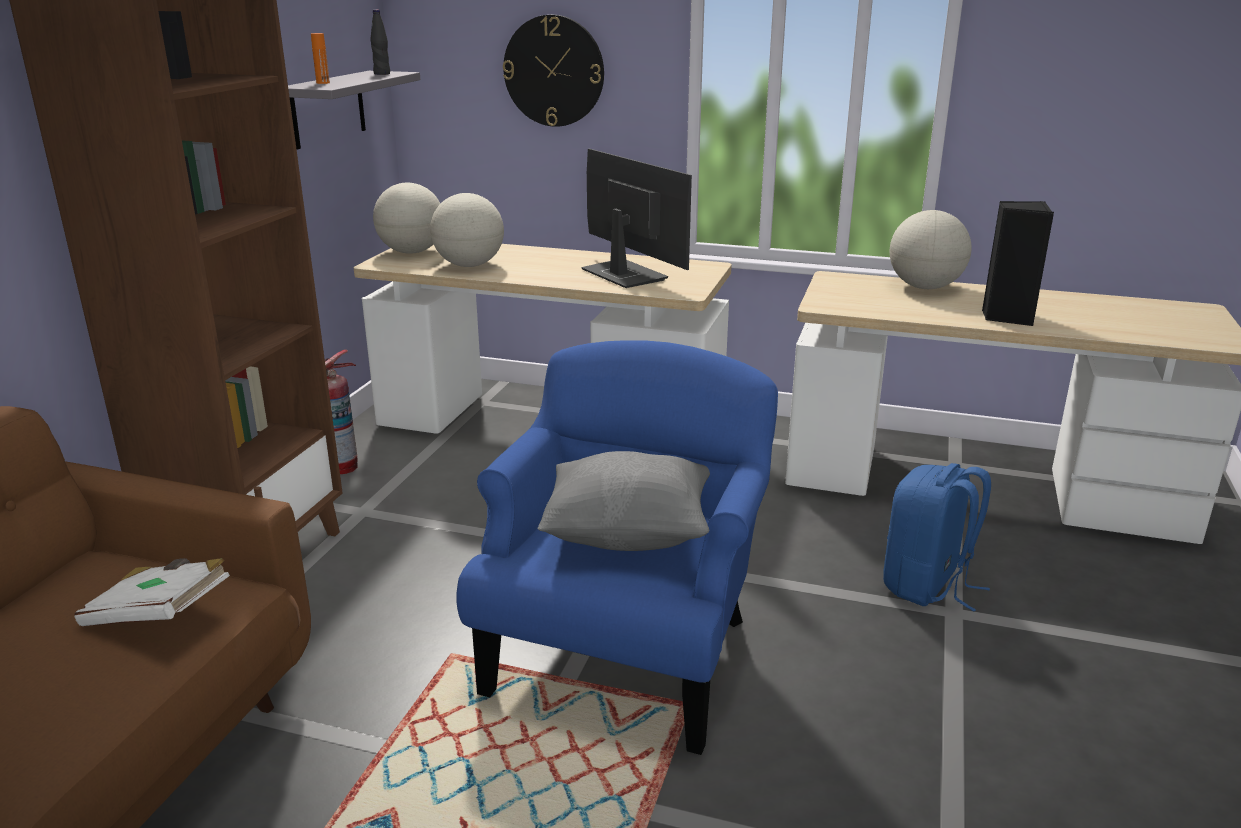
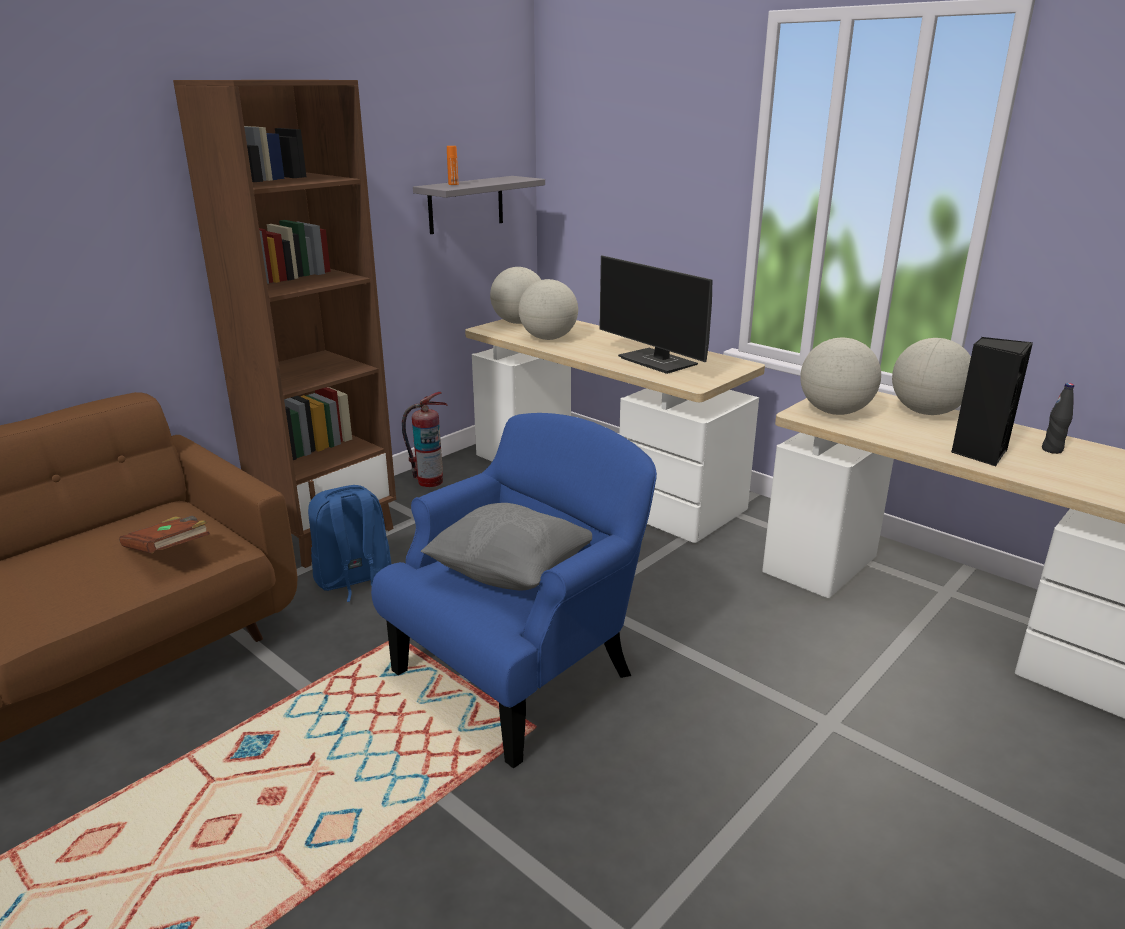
camera: 25 degrees right, 0 degrees up
white book [74,558,230,626] -> brown book [119,516,210,553]
black bottle [370,10,390,75] -> black bottle moved to [1042,383,1074,454]
wall clock [503,15,604,127] -> none
monitor [581,149,692,288] -> monitor turned 150 degrees clockwise [599,256,712,374]
blue backpack [883,463,991,612] -> blue backpack moved to [308,485,391,602]
none -> globe [800,338,881,415]

